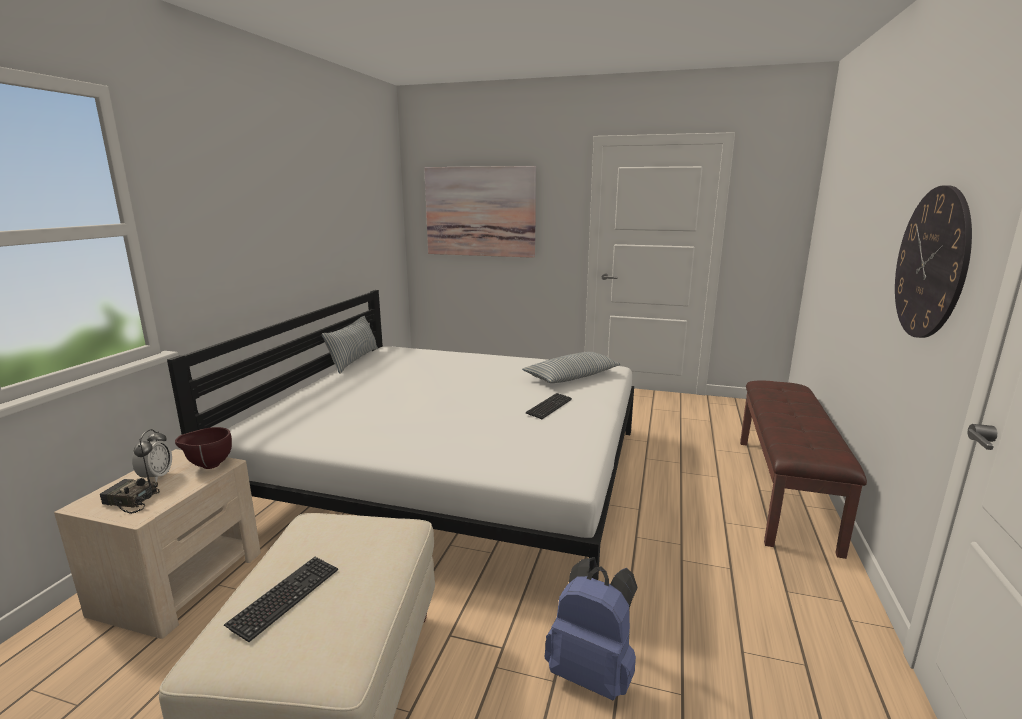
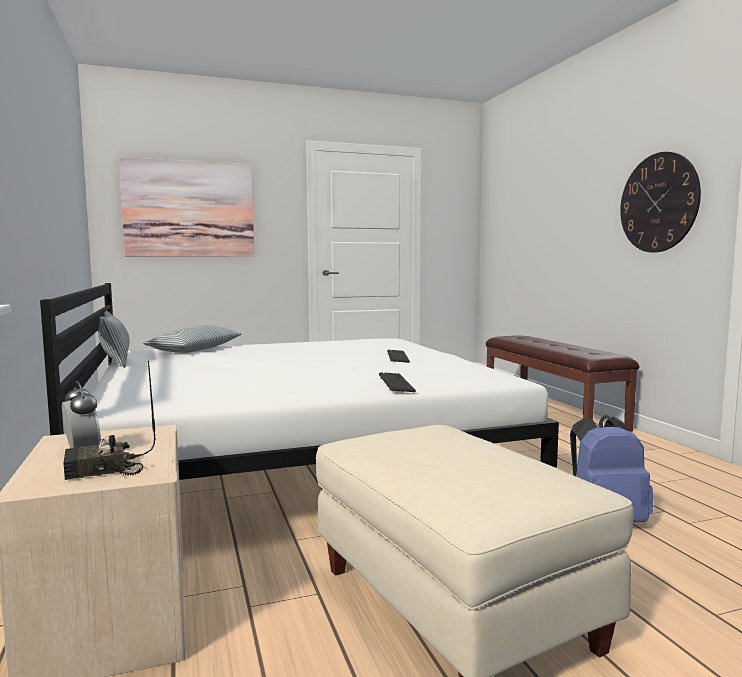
camera: 35 degrees left, 10 degrees down
brown bowl [175,427,232,469] -> none
keyboard [224,557,338,642] -> keyboard moved to [379,372,416,392]
pillow [522,352,621,383] -> pillow moved to [143,325,242,353]

